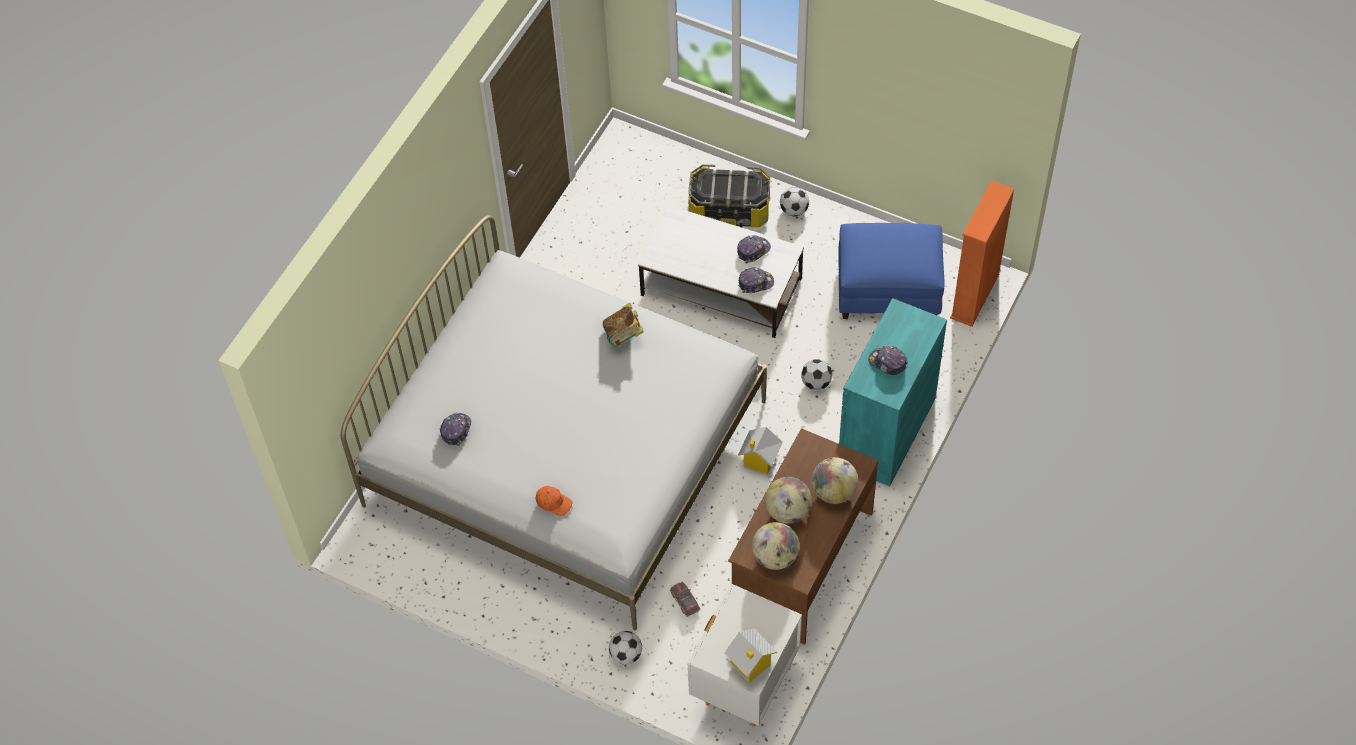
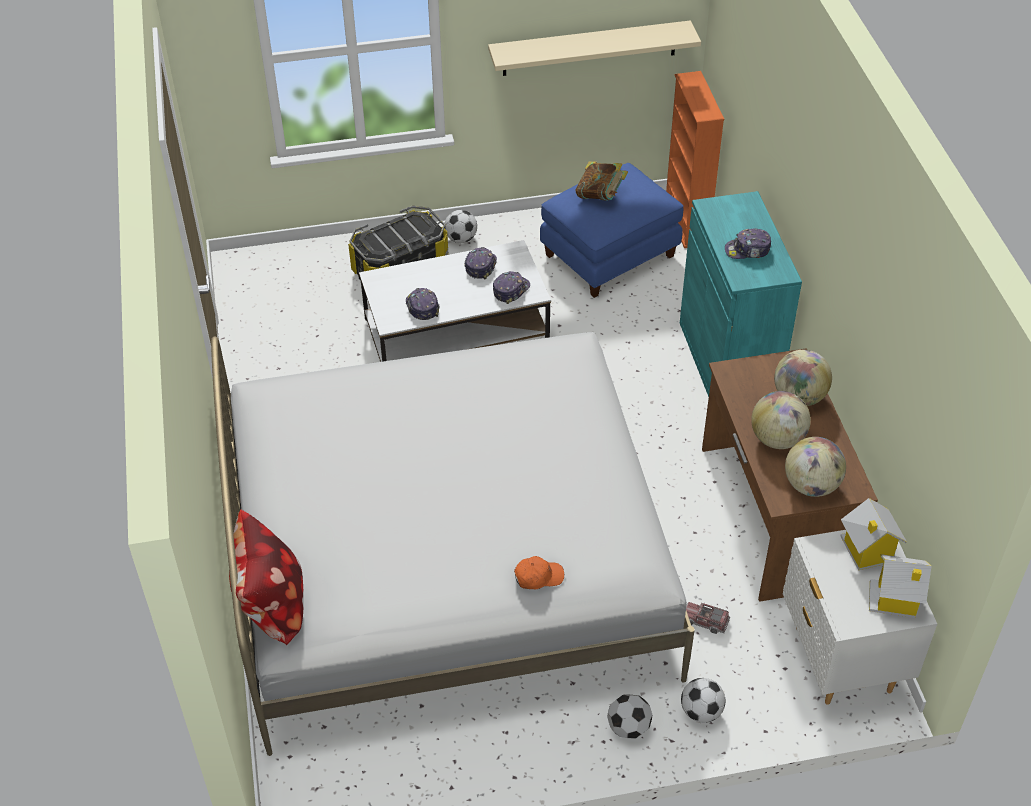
camera: 40 degrees left, 10 degrees down
cap [440,413,471,446] -> cap moved to [406,288,439,320]
book [603,302,644,348] -> book moved to [575,161,628,201]
toy house [738,427,783,475] -> toy house moved to [840,498,907,570]
football [801,359,832,390] -> football moved to [607,694,652,739]
none -> pillow [229,510,304,646]
none -> beige shelf [488,20,701,76]

